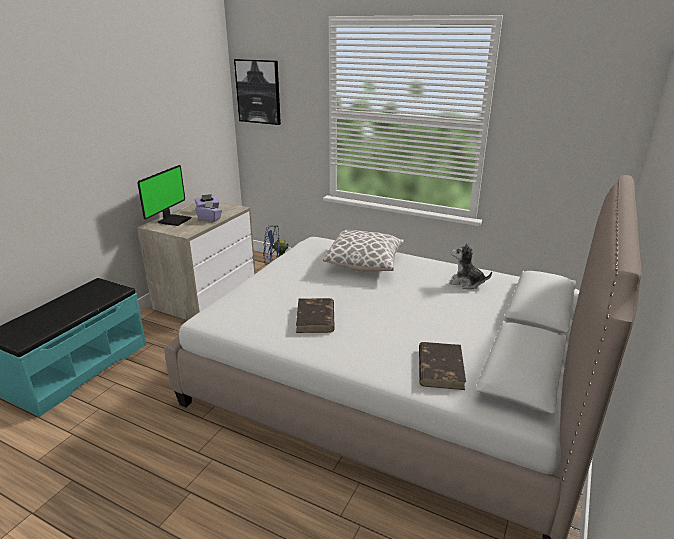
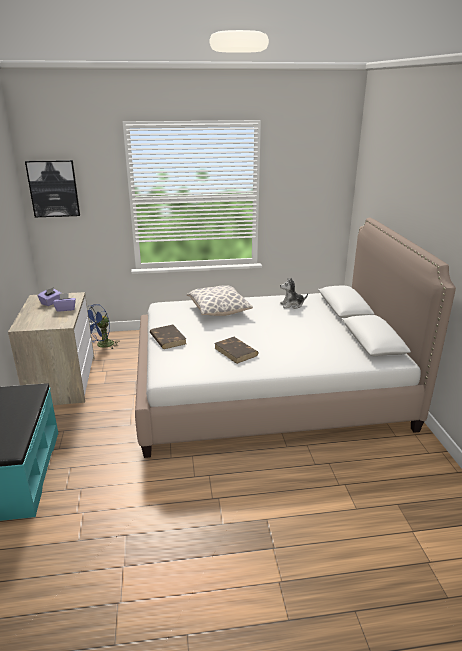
camera: 35 degrees left, 0 degrees up
monitor [137,165,192,226] -> none
brown book [419,342,466,390] -> brown book moved to [150,324,186,349]

